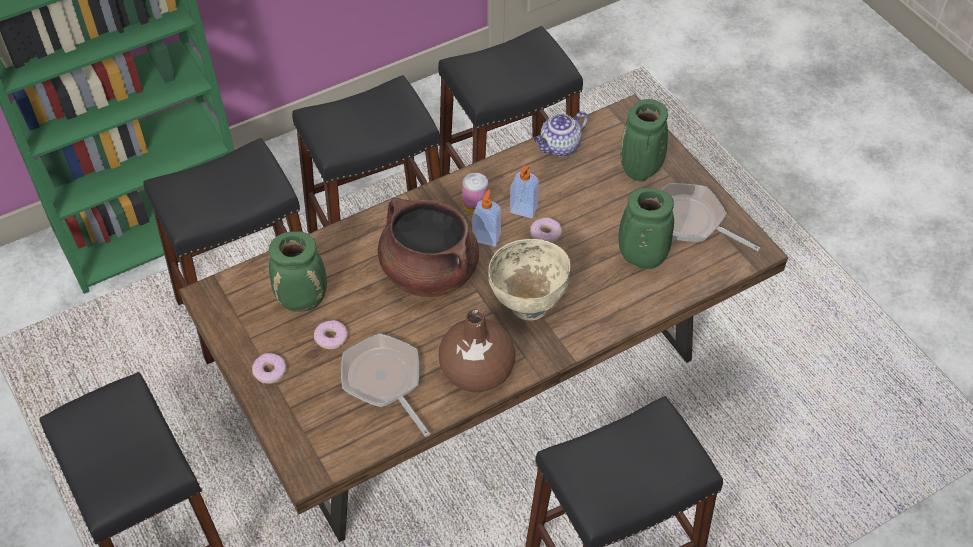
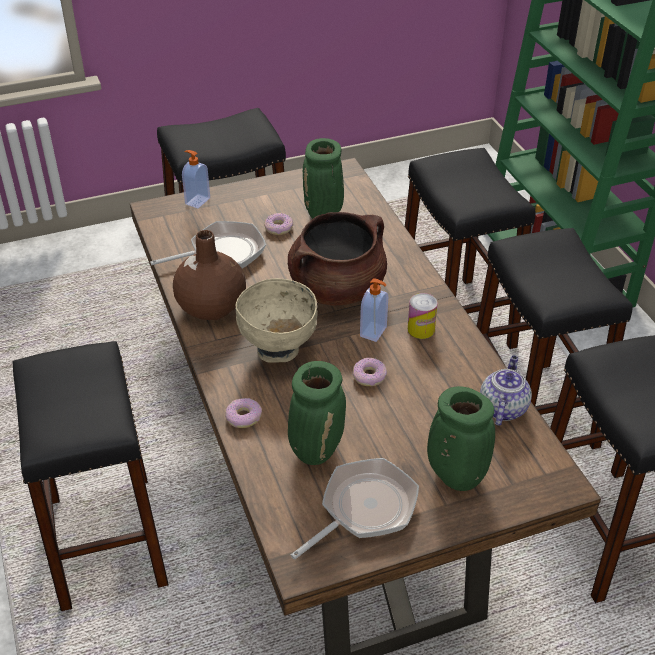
camera: 100 degrees right, 10 degrees down
donut [252,353,286,384] -> donut moved to [225,398,262,428]
soap dispenser [510,165,539,218] -> soap dispenser moved to [182,150,210,208]
teapot [534,111,588,157] -> teapot turned 45 degrees clockwise [480,355,532,426]

